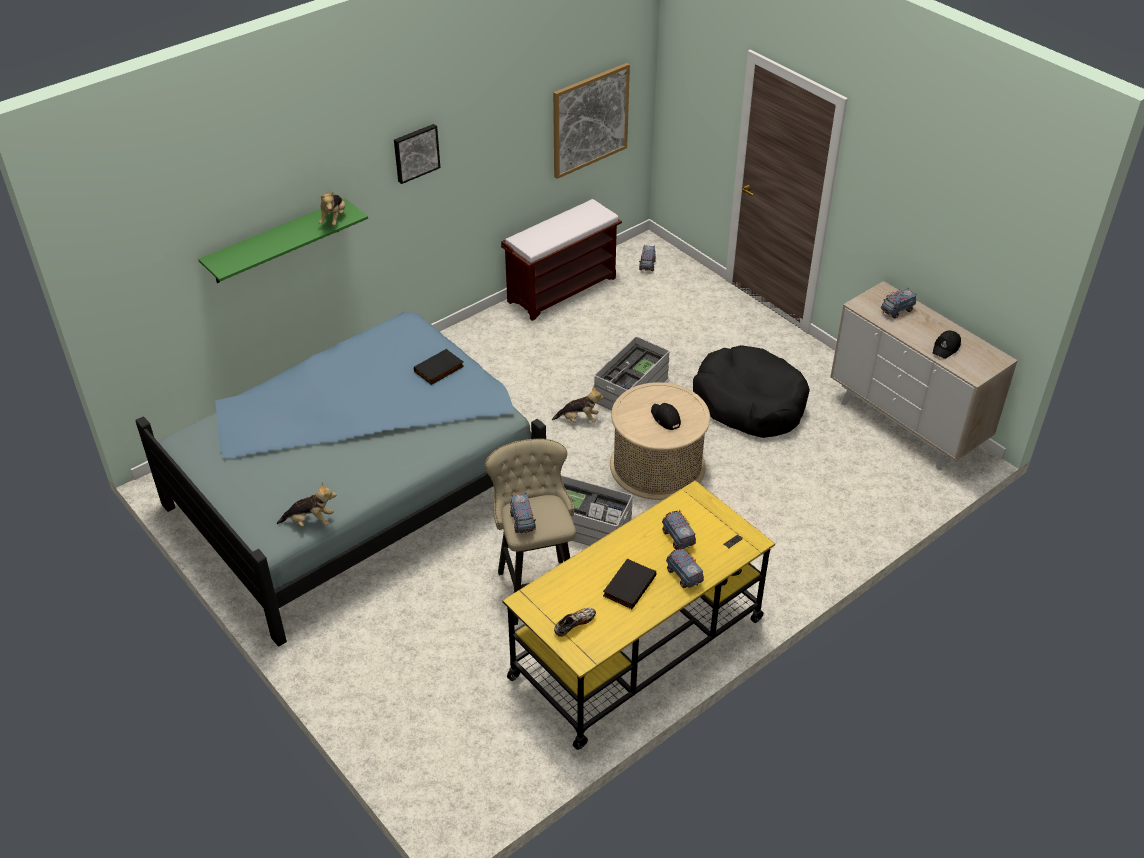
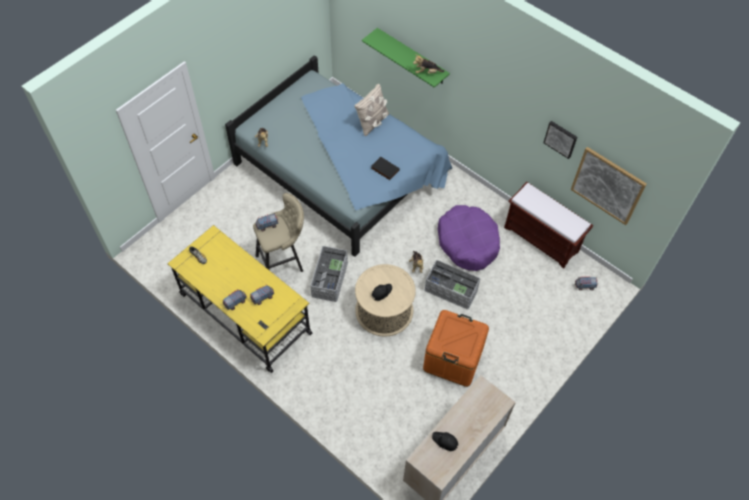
camera: 80 degrees right, 15 degrees up
picture [394,124,441,184] -> picture moved to [544,121,577,159]
black book [603,559,657,609] -> none
black dog bed [693,345,810,438] -> orange storage box [423,310,489,387]
toy truck [881,288,917,319] -> none
none -> beige pillow [354,84,389,136]
none -> purple dog bed [438,205,500,271]

